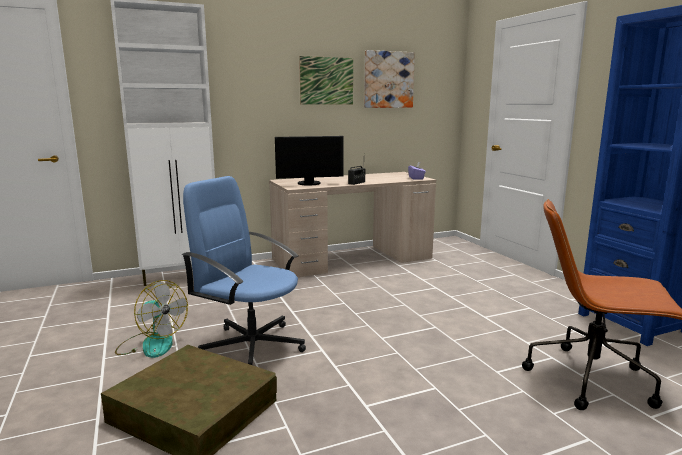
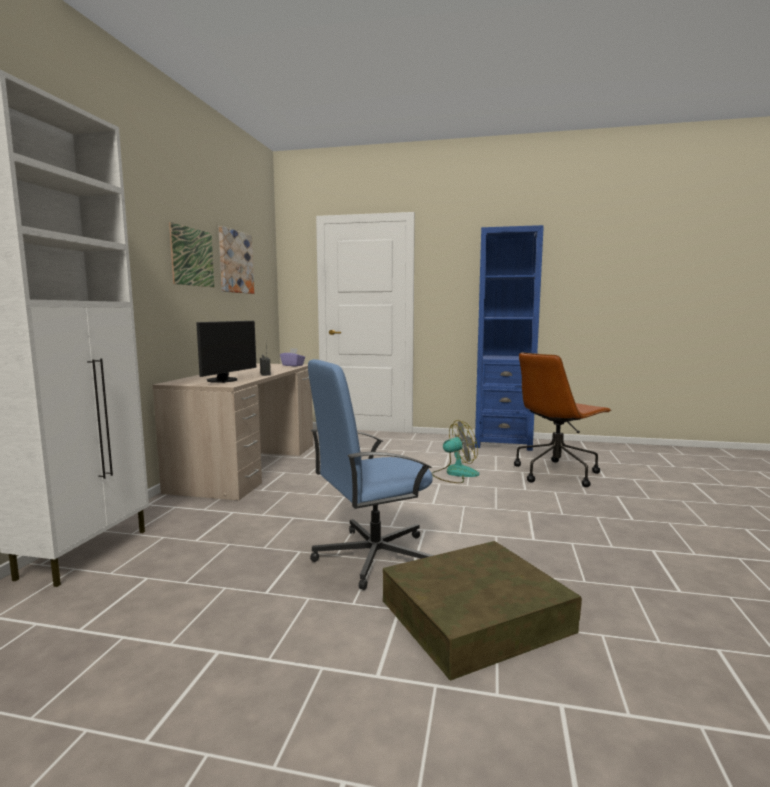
camera: 55 degrees left, 5 degrees down
fan [115,280,188,358] -> fan moved to [432,420,479,483]

